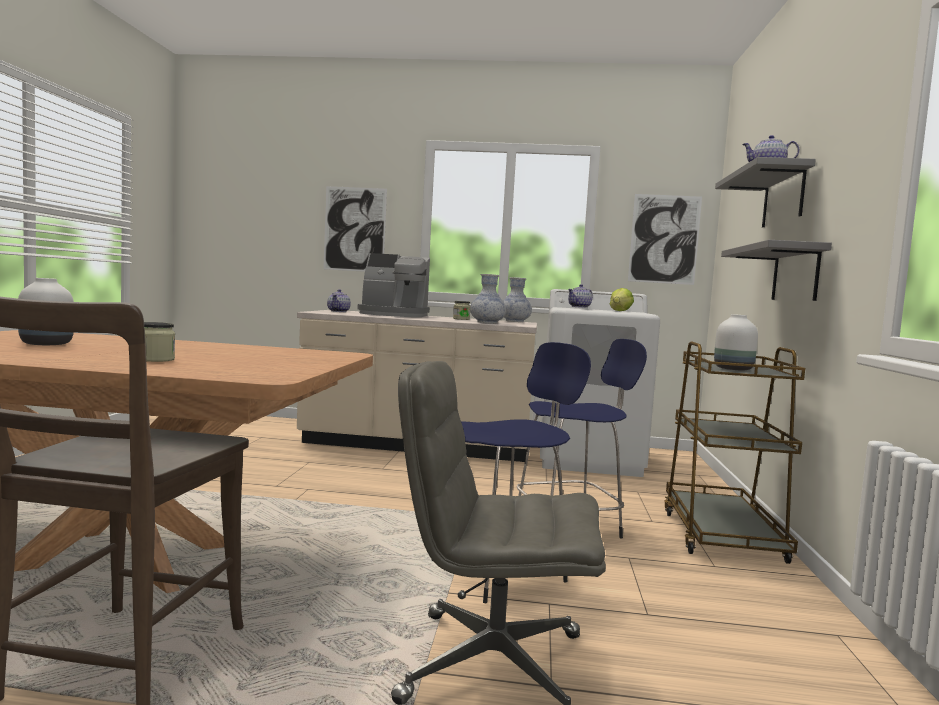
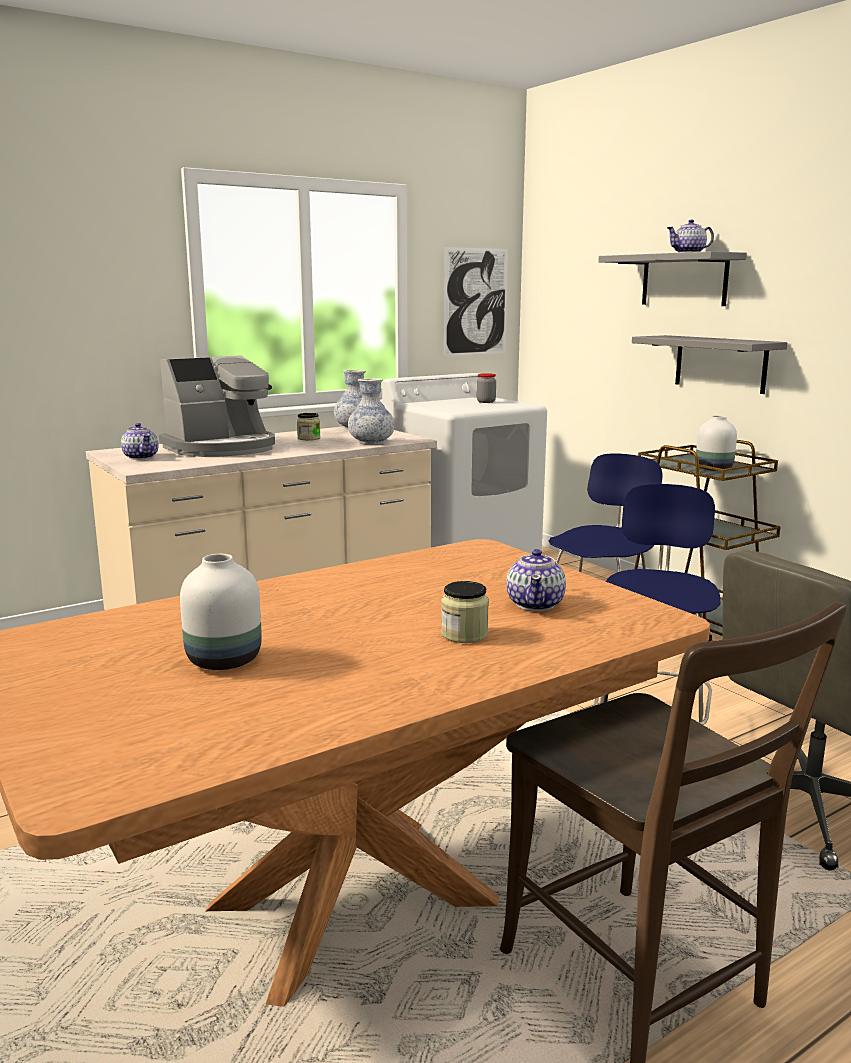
camera: 40 degrees left, 10 degrees up
picture [323,186,387,272] -> none
teapot [568,284,593,308] -> teapot moved to [506,549,566,611]
lettuce [610,288,634,311] -> jar [477,373,496,403]

